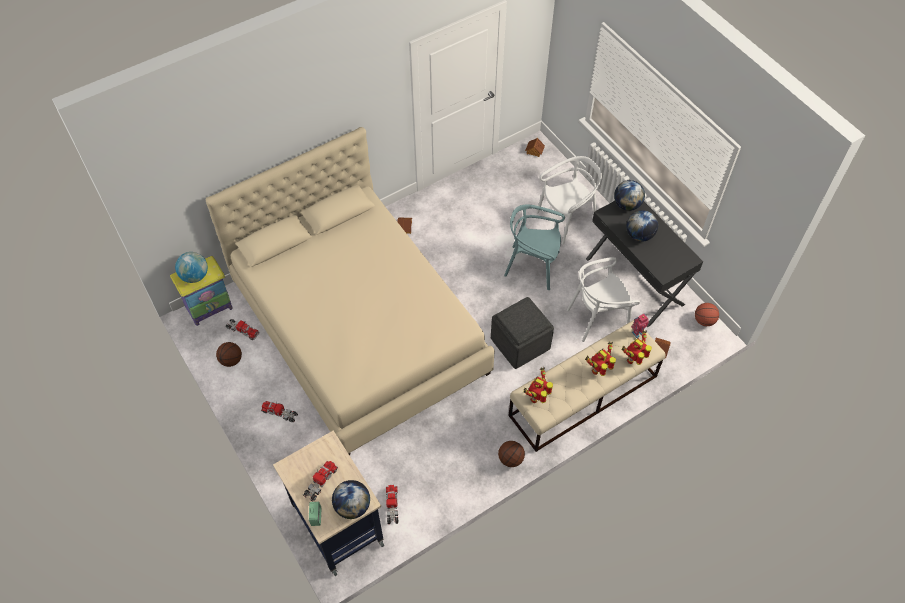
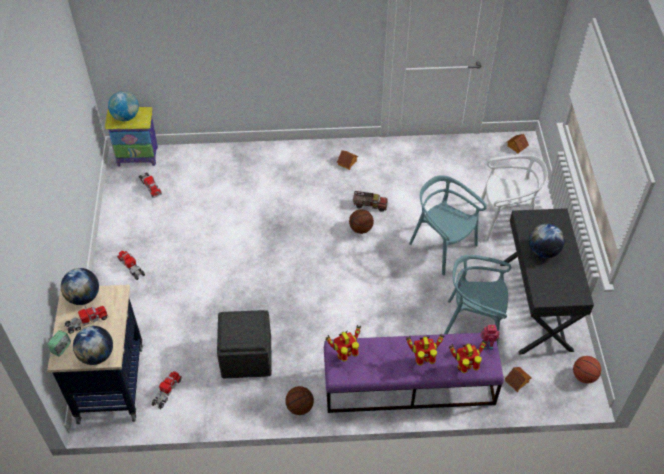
camera: 30 degrees right, 5 degrees down
beige bed [206,127,495,455] -> none
basketball [216,342,242,367] -> basketball moved to [349,209,374,234]
grey ottoman [491,297,554,369] -> grey ottoman moved to [217,310,272,378]
beige bench [508,320,666,452] -> purple bench [324,333,504,413]
white chair [567,257,640,342] -> turquoise chair [444,255,511,345]
globe [614,180,645,211] -> globe moved to [61,268,99,305]
none -> toy truck [353,191,388,212]

